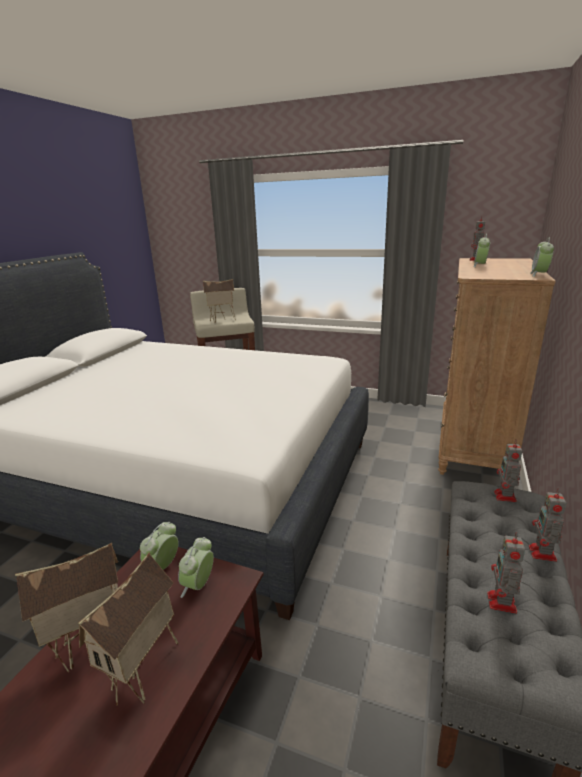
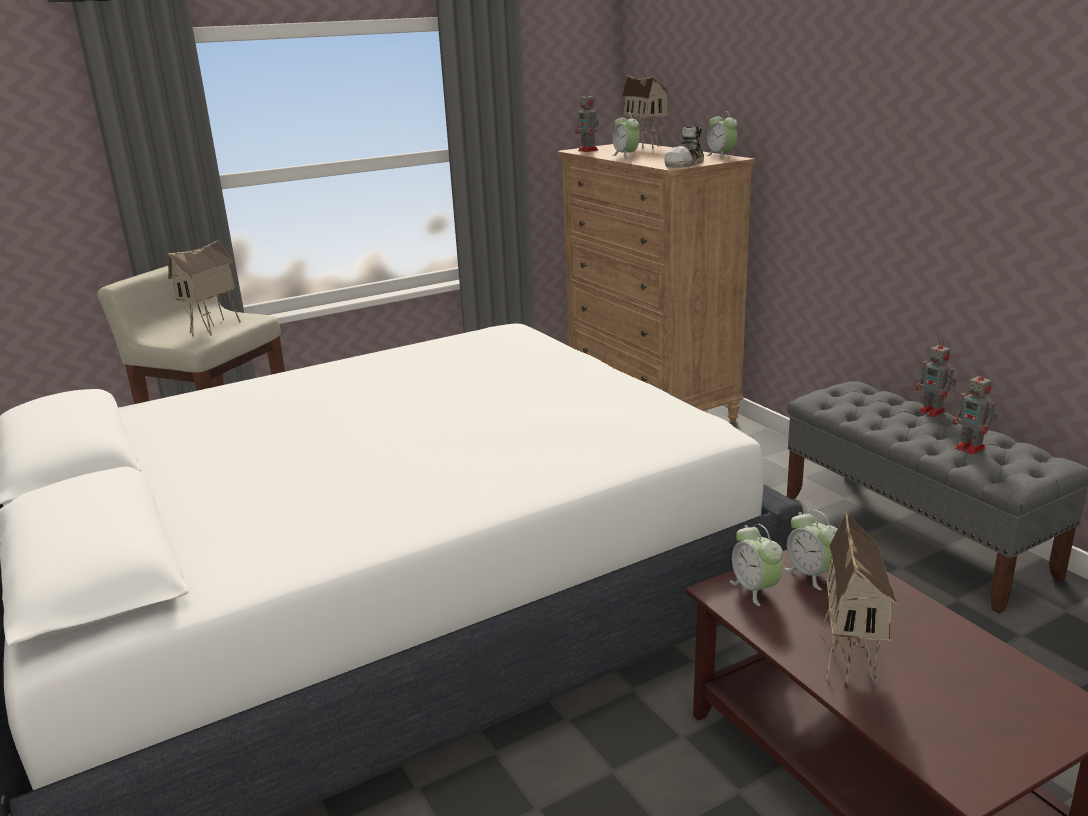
camera: 50 degrees left, 0 degrees up
toy house [78,552,178,706] -> toy house moved to [622,75,670,149]
toy robot [494,440,522,502] -> none
none -> shoe [664,127,704,168]

